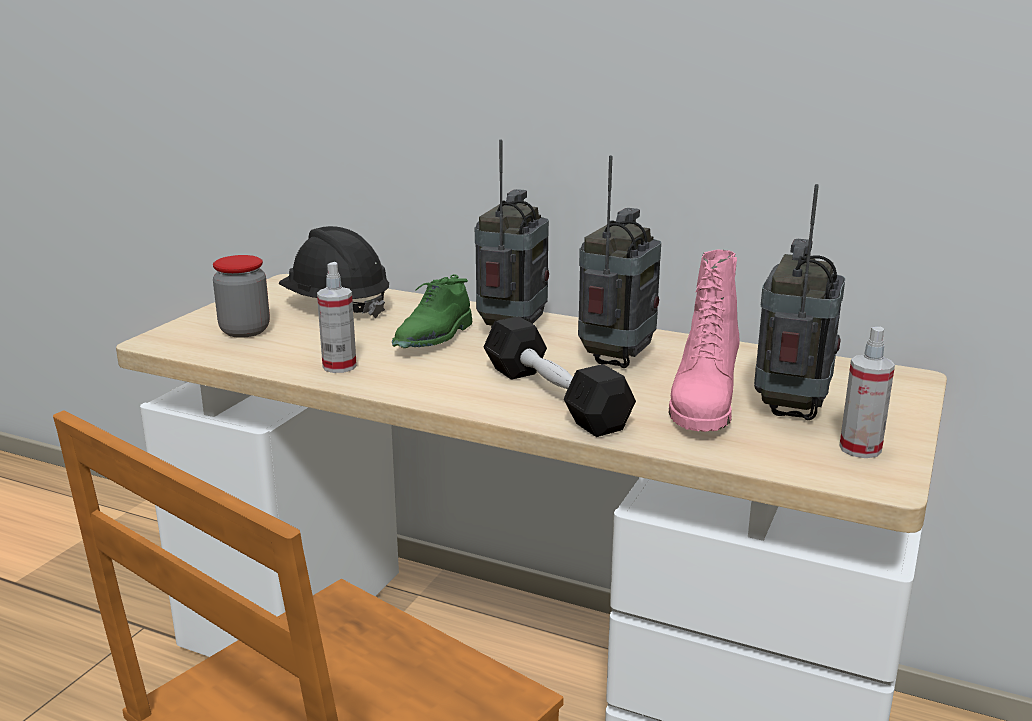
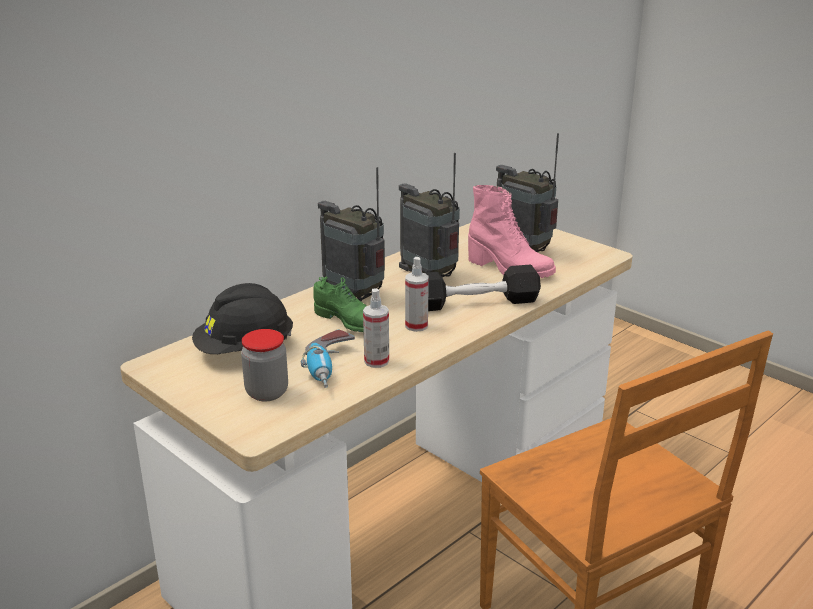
camera: 70 degrees left, 5 degrees up
spray bottle [839,327,895,458] -> spray bottle moved to [405,257,429,332]
none -> power drill [301,330,355,388]

